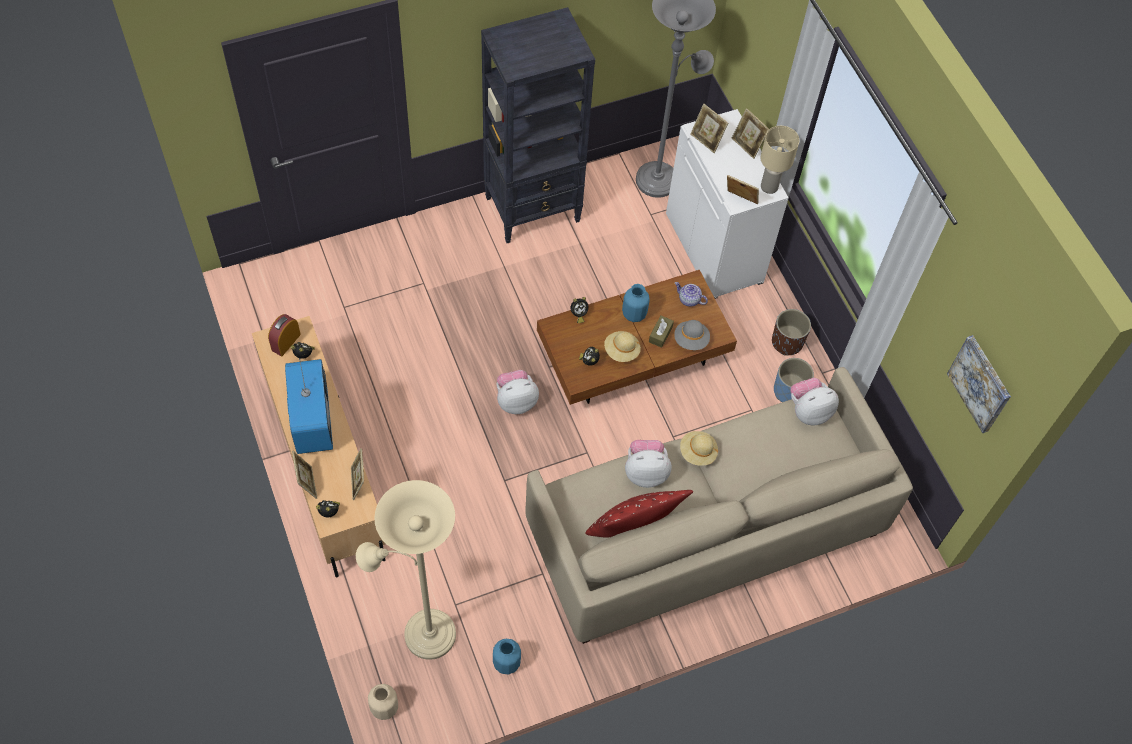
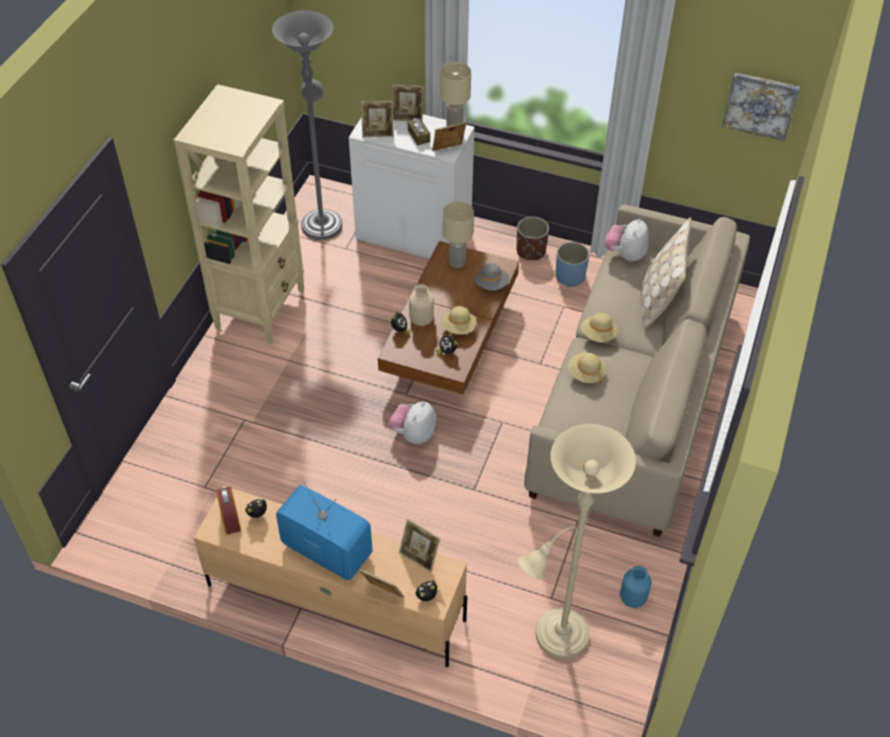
camera: 45 degrees left, 10 degrees down
beige vase [368,684,398,720] -> beige vase moved to [409,284,434,326]
black bookcase [481,7,595,243] -> beige bookcase [174,84,304,345]
red pillow [585,490,693,537] -> none
blue vase [622,284,650,322] -> none
plush toy [625,440,672,488] -> beige hat [568,352,606,385]
brown tissue box [649,315,674,348] -> brown tissue box moved to [408,118,430,145]
teapot [675,282,708,307] -> beige table lamp [443,201,474,268]
none -> beige pillow [641,218,691,329]

